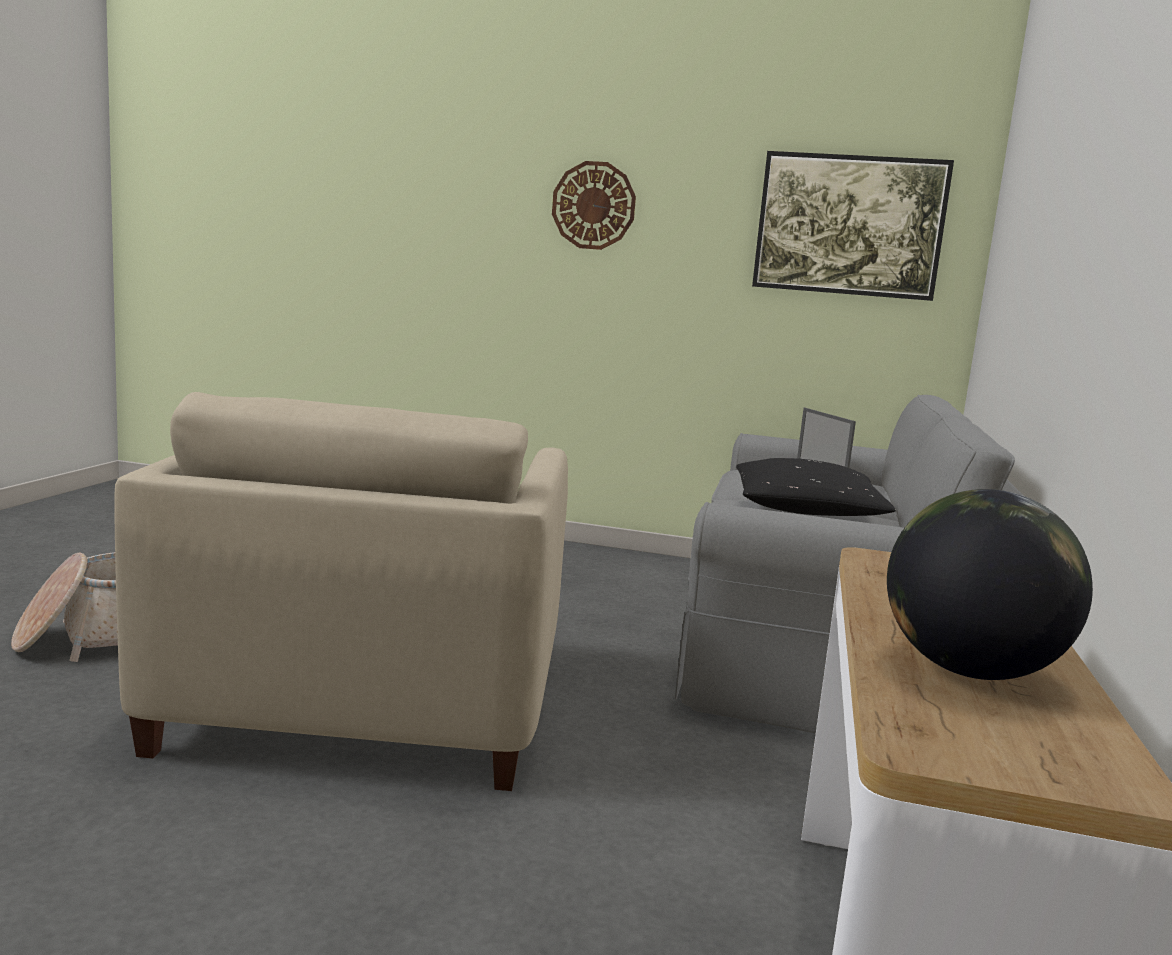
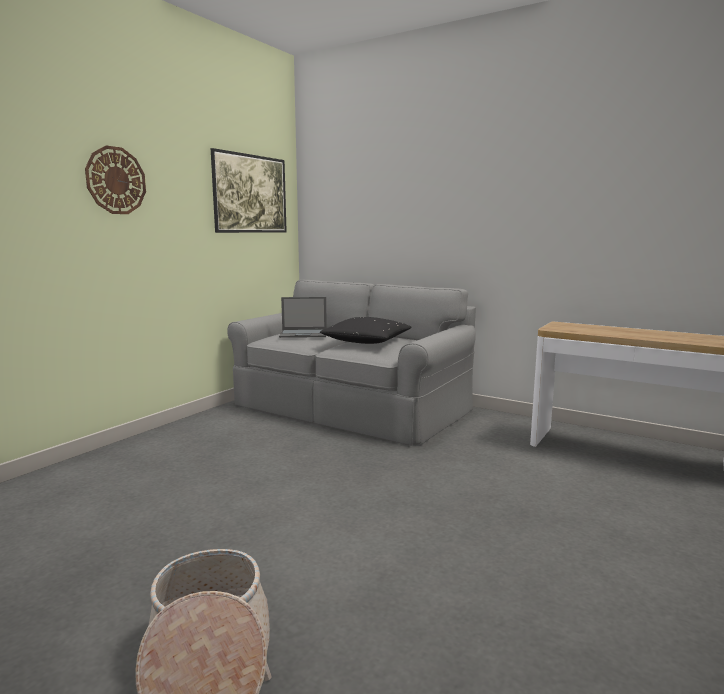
camera: 70 degrees left, 0 degrees up
beige armchair [114,392,568,791] -> none
globe [887,489,1093,680] -> none

